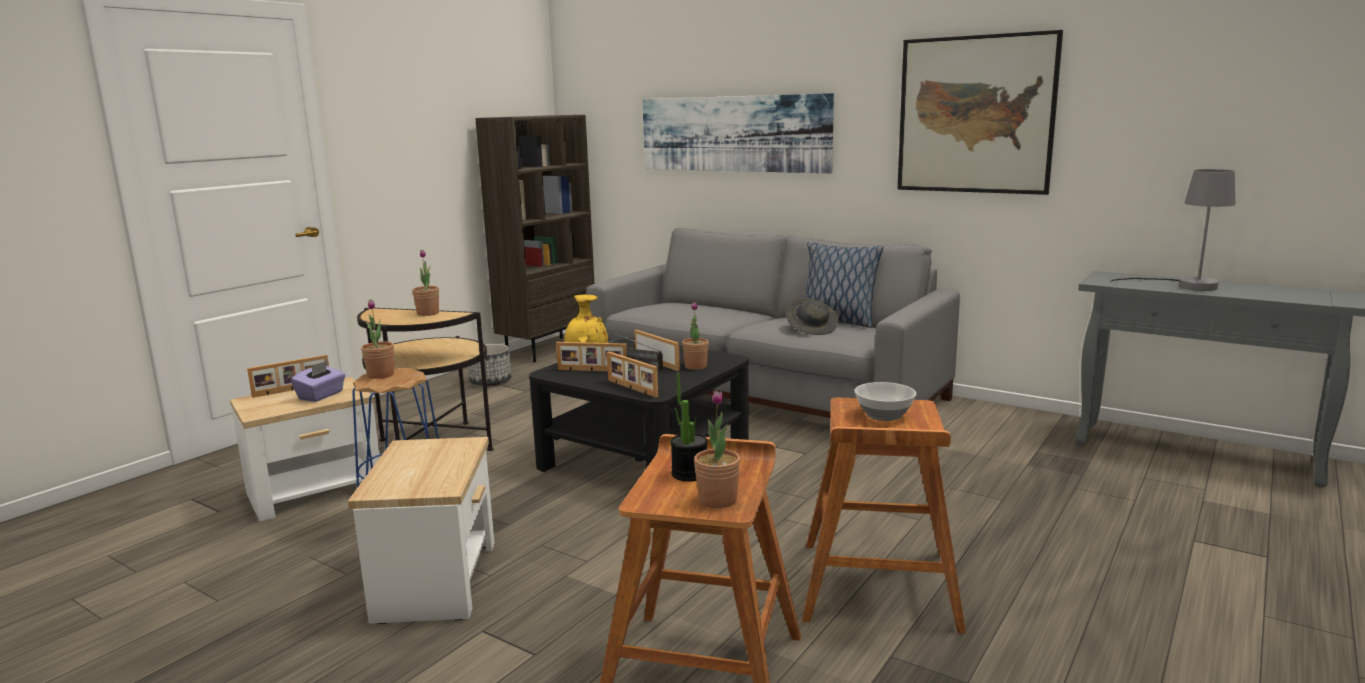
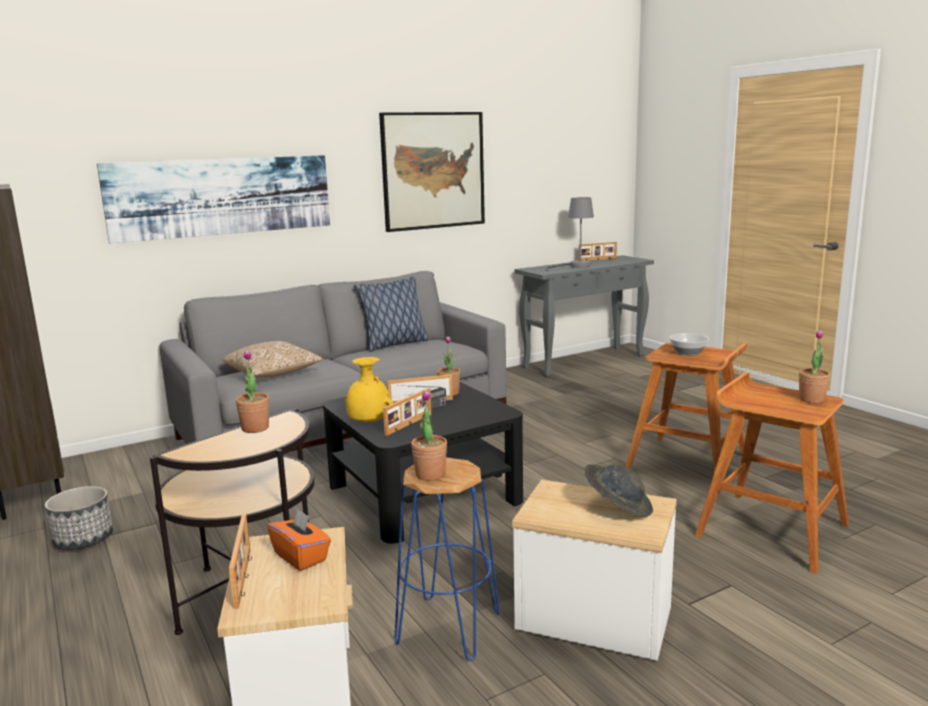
camera: 65 degrees left, 0 degrees up
purple tissue box [291,360,346,402] -> orange tissue box [267,508,331,571]
picture frame [607,352,658,398] -> picture frame moved to [579,242,617,261]
potted plant [671,373,708,482] -> none
grey hat [786,298,839,335] -> grey hat moved to [585,464,653,517]
none -> pillow [222,341,324,378]

